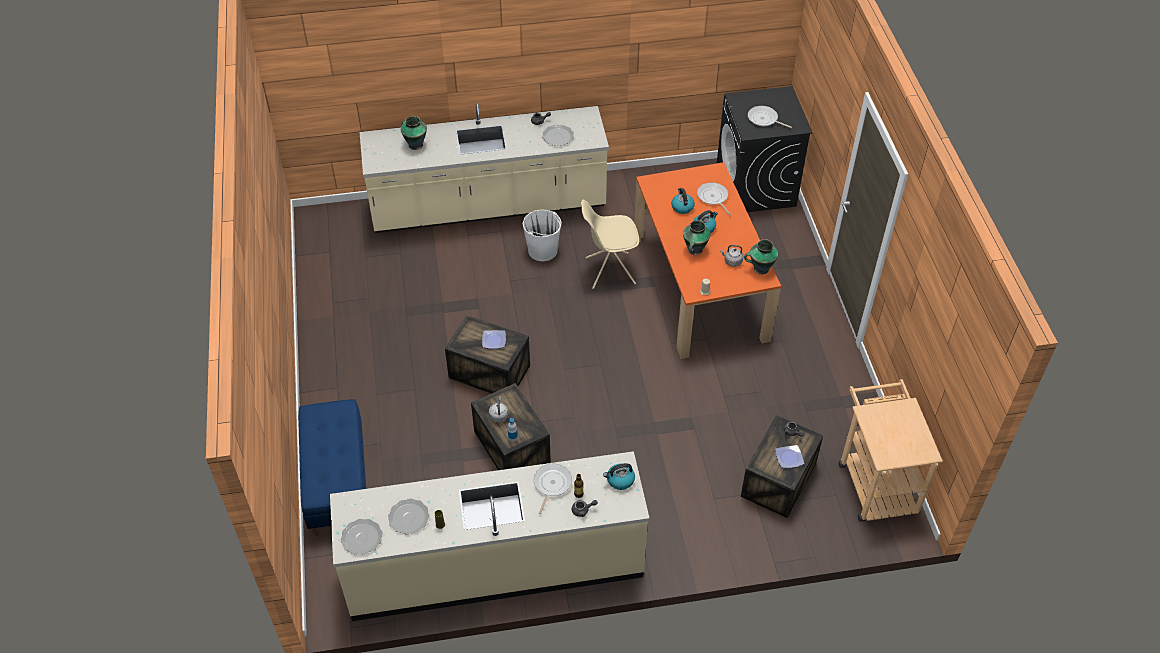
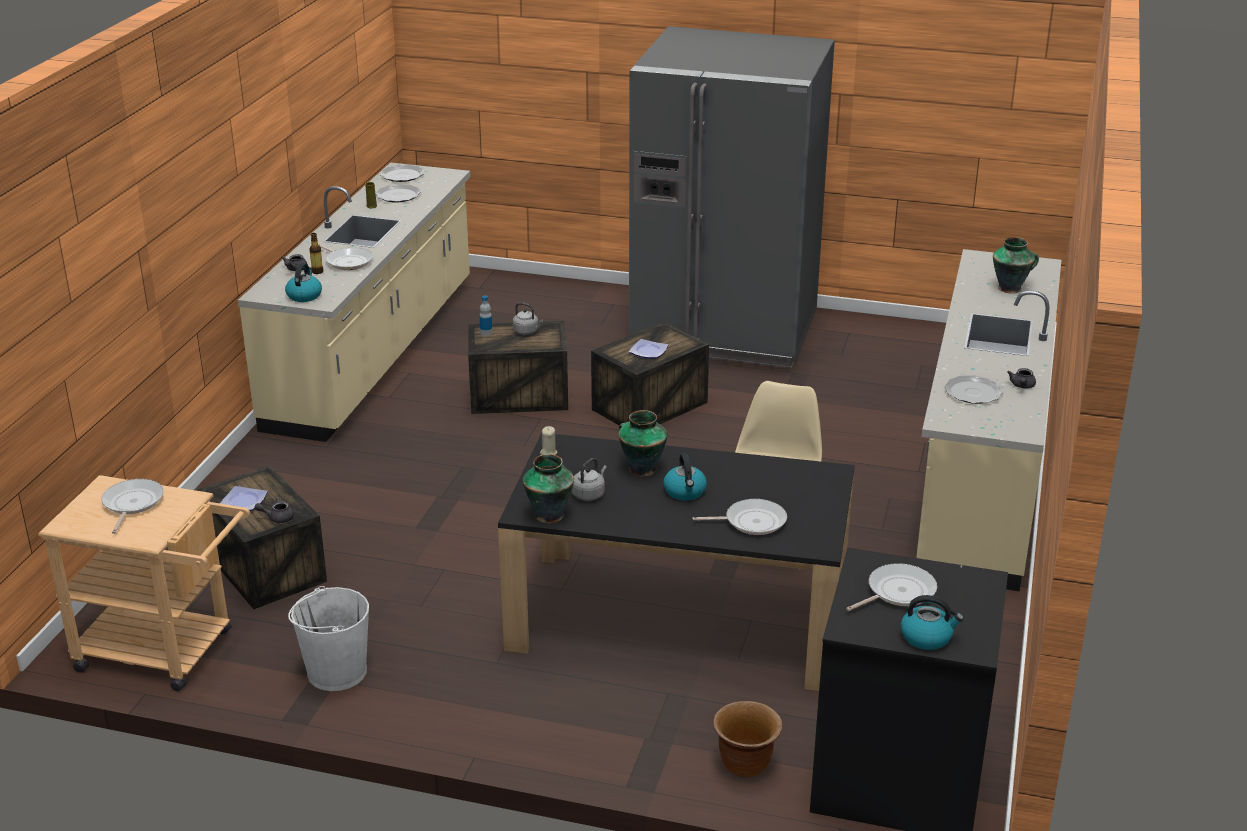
camera: 115 degrees right, 20 degrees down
blue bench [298,399,366,536] -> none
white bucket [523,210,561,261] -> white bucket moved to [288,586,369,691]
orange dining table [634,162,781,359] -> black dining table [498,433,855,691]
kettle [671,188,695,214] -> kettle moved to [901,595,964,650]
none -> frying pan [101,479,164,534]
none -> grey fridge [629,26,835,369]
none -> brown planter [713,701,782,778]

